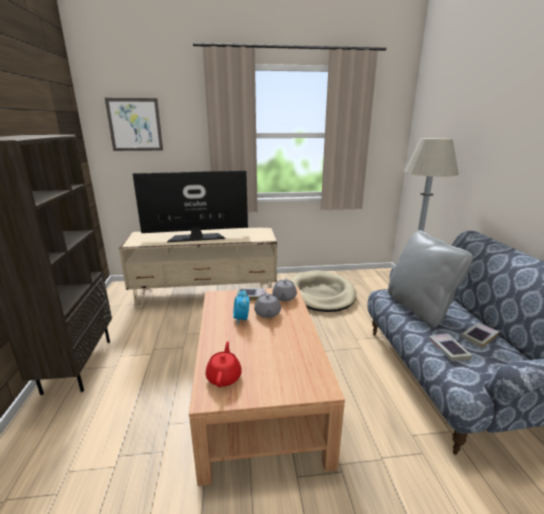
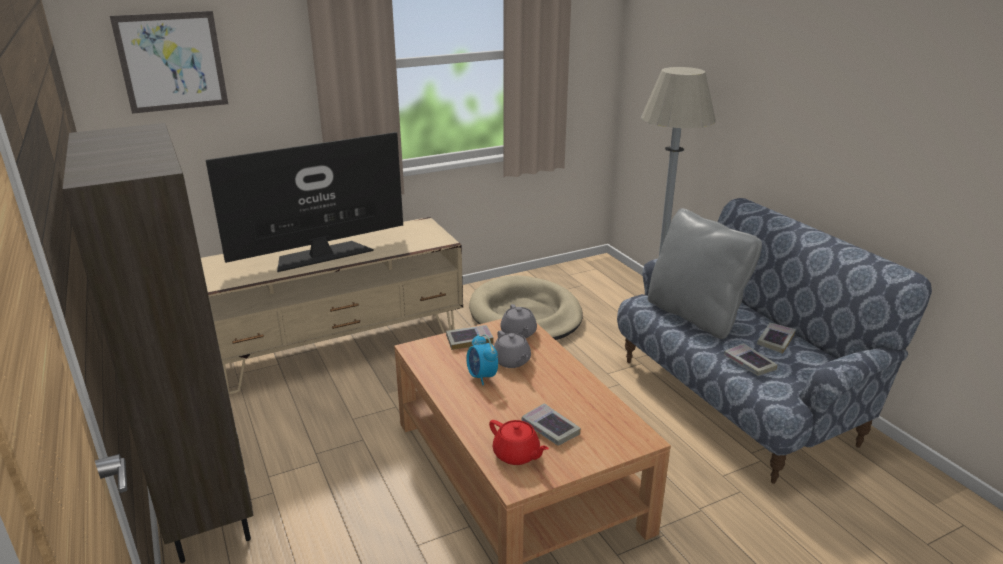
camera: 20 degrees left, 5 degrees up
red teapot [206,341,242,387] -> red teapot turned 150 degrees clockwise [489,420,549,465]
none -> book [521,403,581,446]

